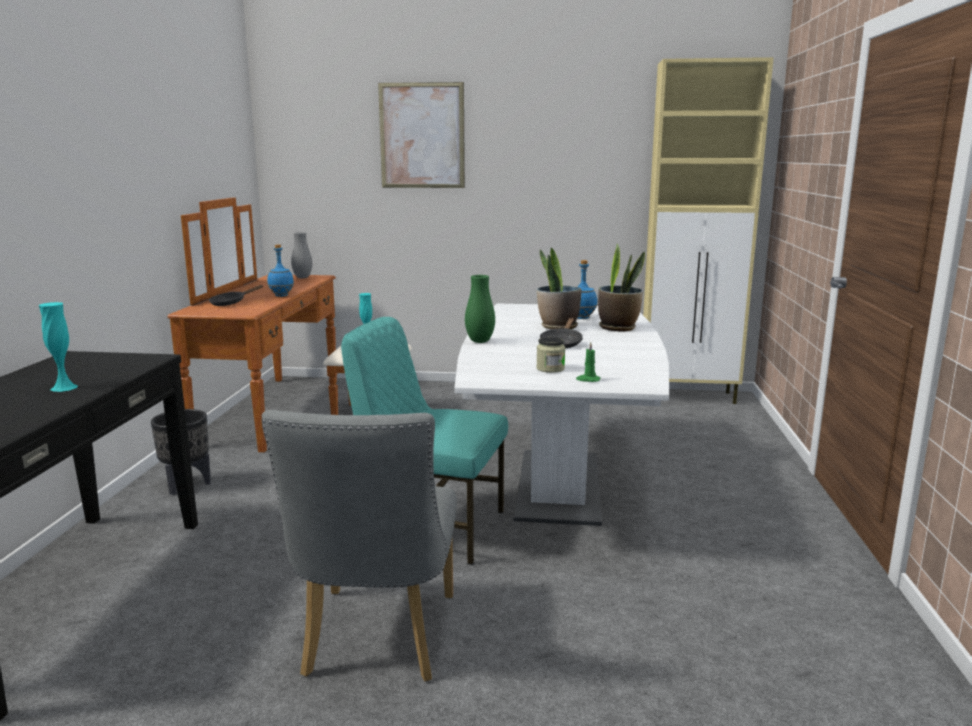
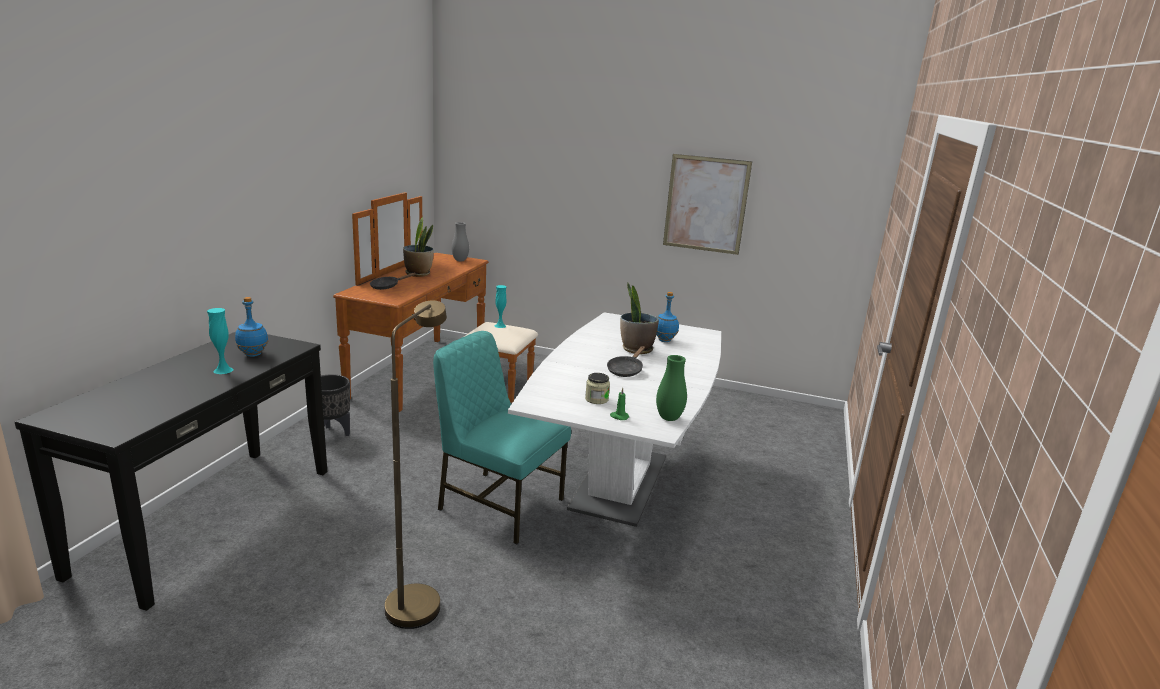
camera: 10 degrees right, 5 degrees up
grey chair [262,410,457,681] -> brown floor lamp [385,300,447,629]
blue bottle [267,244,294,297] -> blue bottle moved to [235,297,268,357]
picture [378,82,465,188] -> picture moved to [663,154,752,255]
green vase [465,275,495,343] -> green vase moved to [656,355,687,421]
potted plant [598,244,645,331] -> potted plant moved to [403,217,434,277]
beige cabinet [643,57,774,404] -> none

